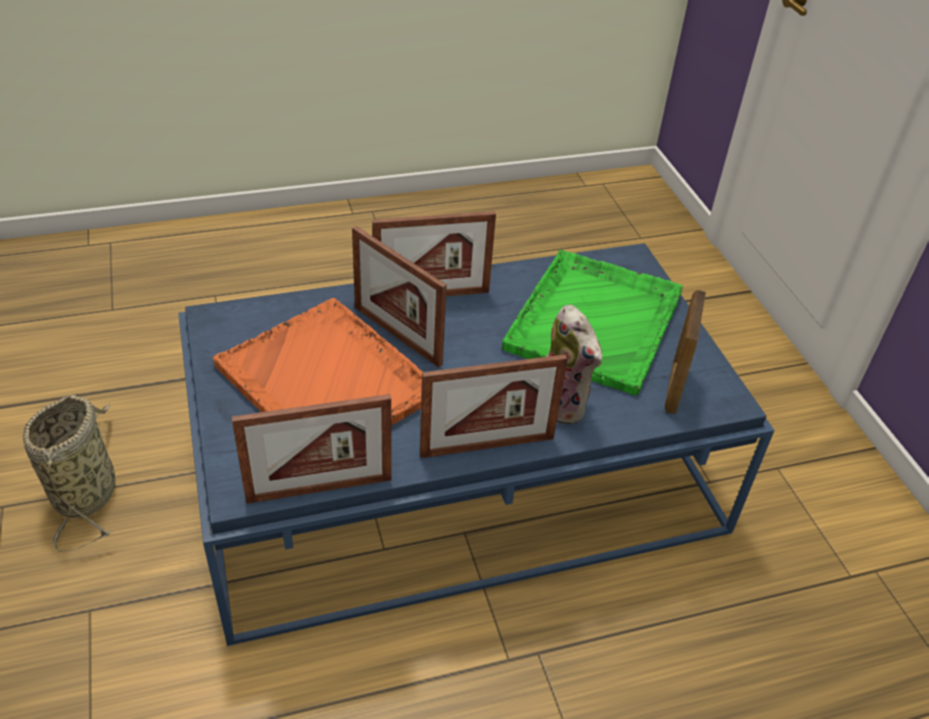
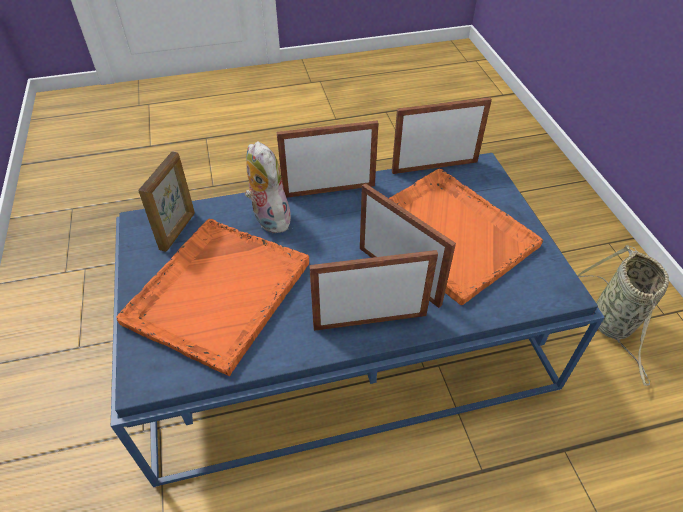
camera: 175 degrees left, 5 degrees up
green tray [502,250,683,396] -> orange tray [116,219,309,376]

